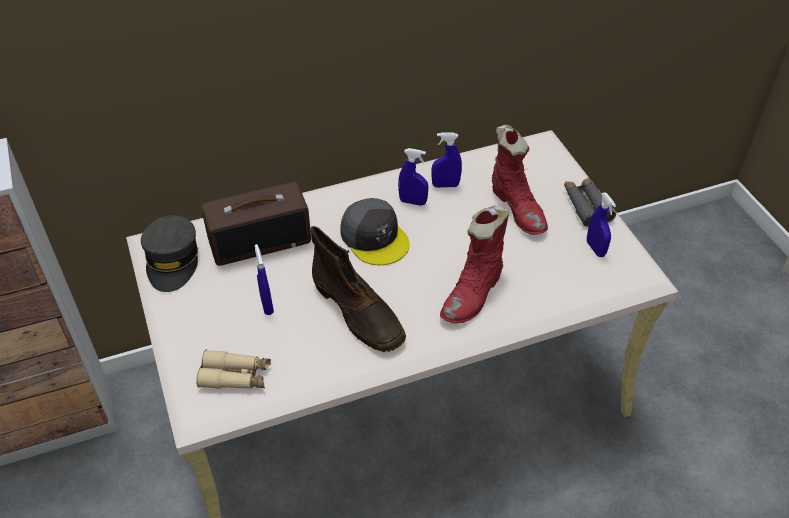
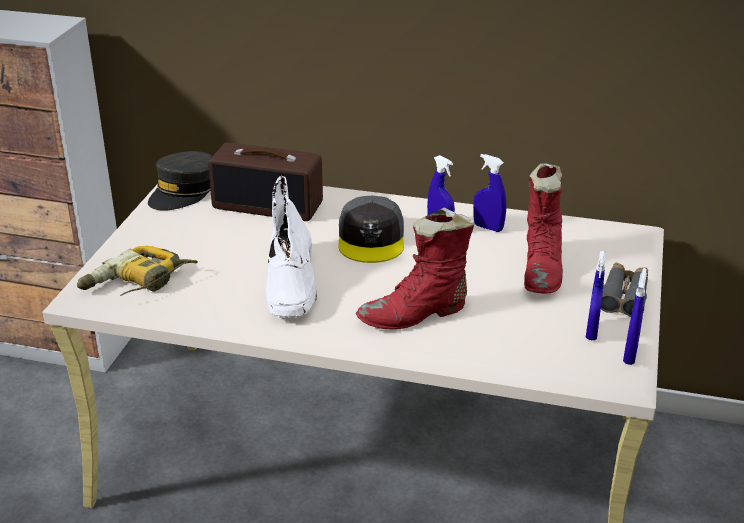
camera: 35 degrees right, 15 degrees down
beige binoculars [196,350,271,389] -> power drill [77,246,198,296]
blue spray bottle [255,244,274,315] -> blue spray bottle moved to [623,268,647,365]
brown boot [311,226,406,352] -> white boot [266,176,317,318]

